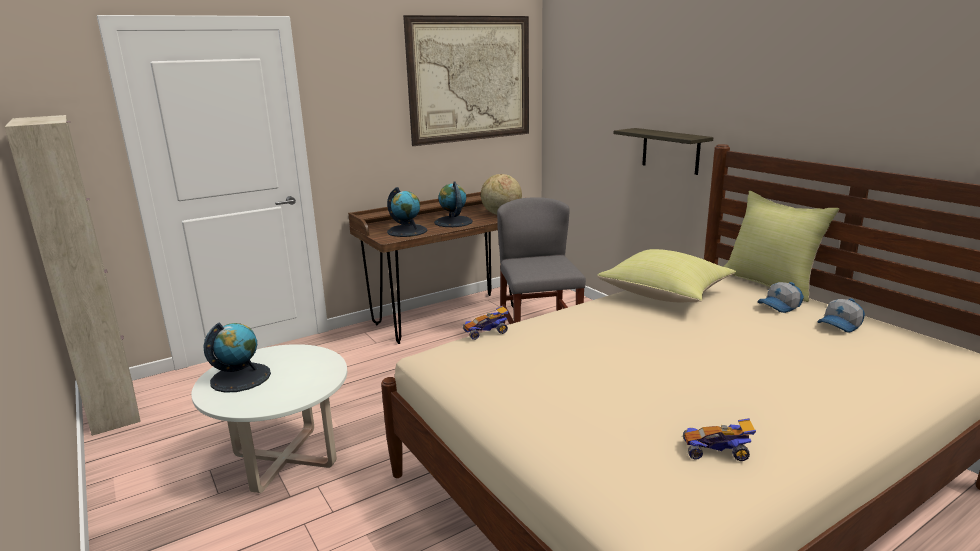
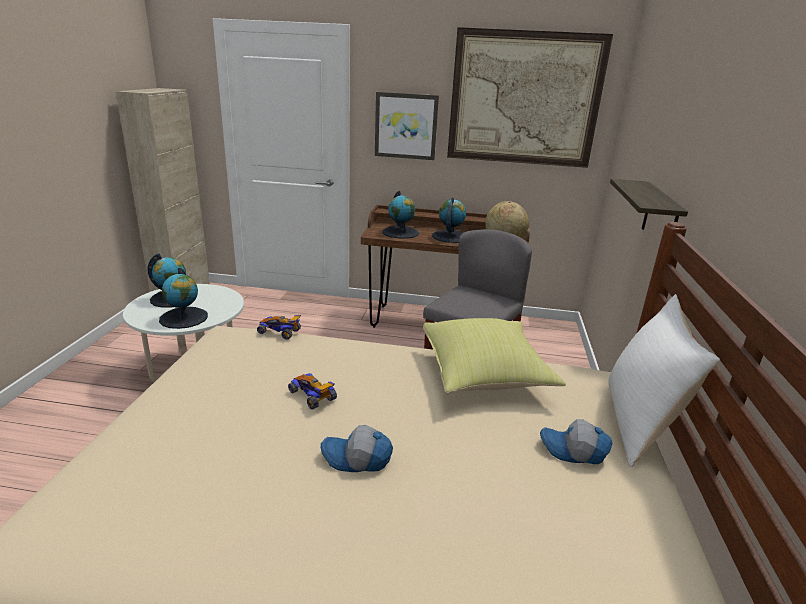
camera: 40 degrees right, 5 degrees up
toy car [683,418,756,461] -> toy car moved to [288,373,337,410]
yellow pillow [723,191,839,302] -> white pillow [609,294,720,467]
cap [818,298,865,333] -> cap moved to [321,425,393,472]
none -> globe [159,268,208,329]
none -> picture [375,92,439,160]

